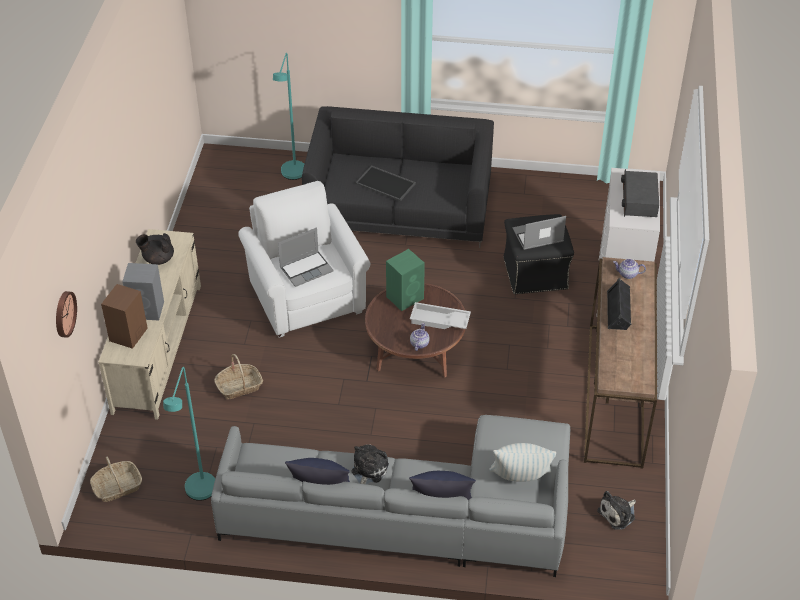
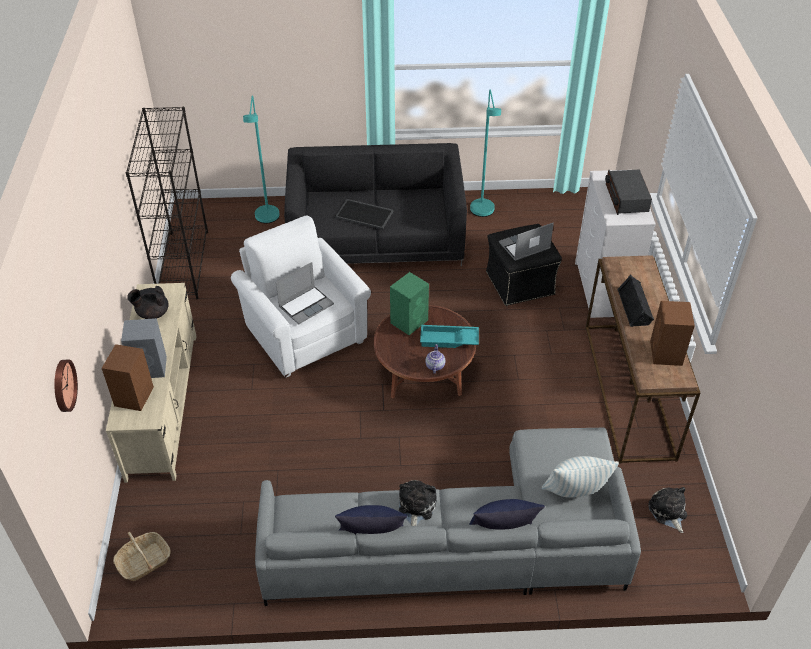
camera: 10 degrees left, 0 degrees up
turquoise floor lamp [163,367,215,501] -> turquoise floor lamp moved to [470,89,501,217]
basket [214,354,263,400] -> none
white tray [410,302,471,329] -> turquoise tray [420,325,479,348]
plush toy [597,491,636,530] -> plush toy turned 120 degrees clockwise [648,487,687,533]
teapot [613,259,646,279] -> none
none -> black bookcase [126,107,208,299]
none -> brown speaker [650,301,695,366]

